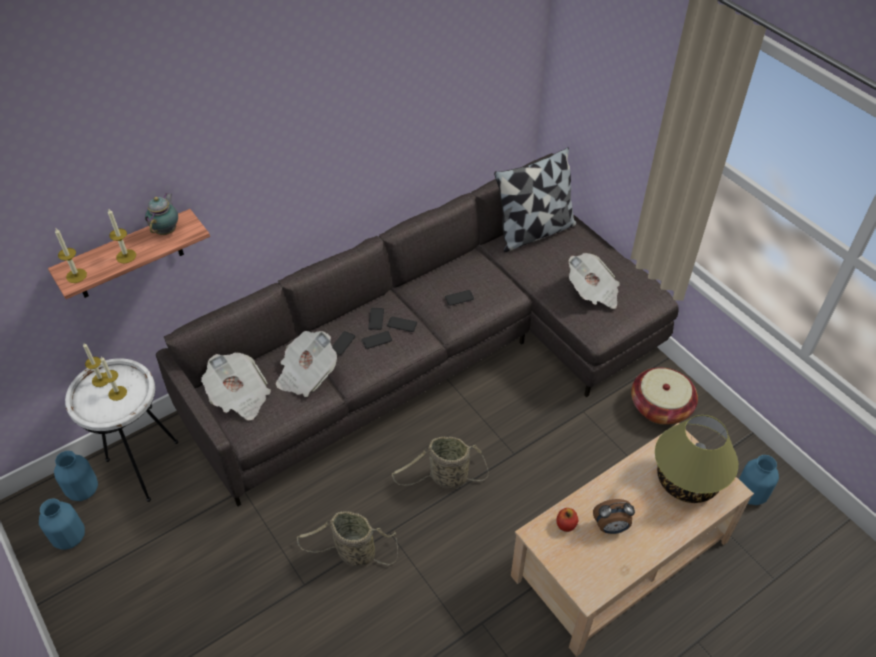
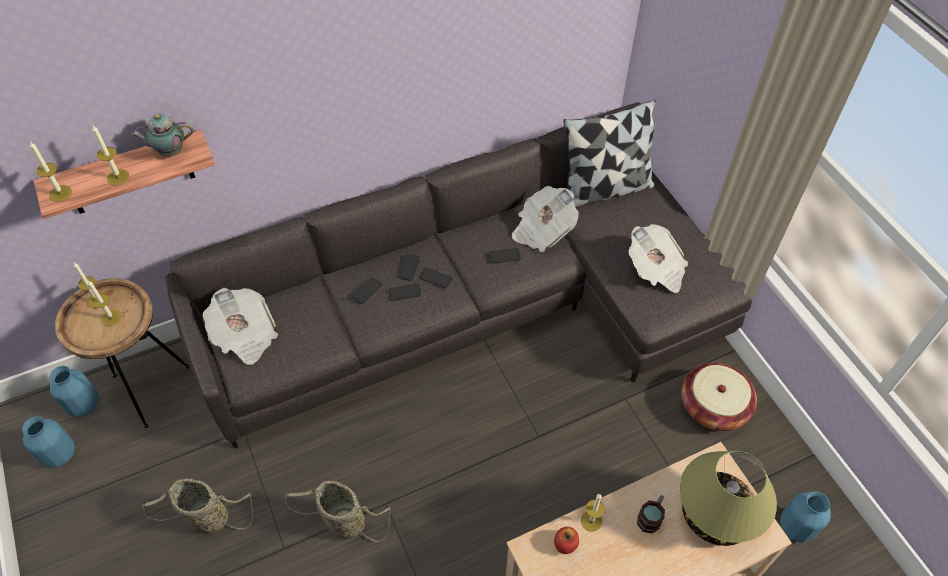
camera: 10 degrees right, 5 degrees up
white side table [65,358,178,502] -> brown side table [55,278,189,428]
teapot [145,193,178,235] -> teapot turned 120 degrees counterclockwise [131,114,194,157]
newspaper [276,331,337,397] -> newspaper moved to [512,186,579,252]
basket [392,436,489,489] -> basket moved to [142,479,253,534]
alarm clock [593,499,635,534] -> none
none -> candle [581,494,605,532]
none -> mug [637,495,665,534]

